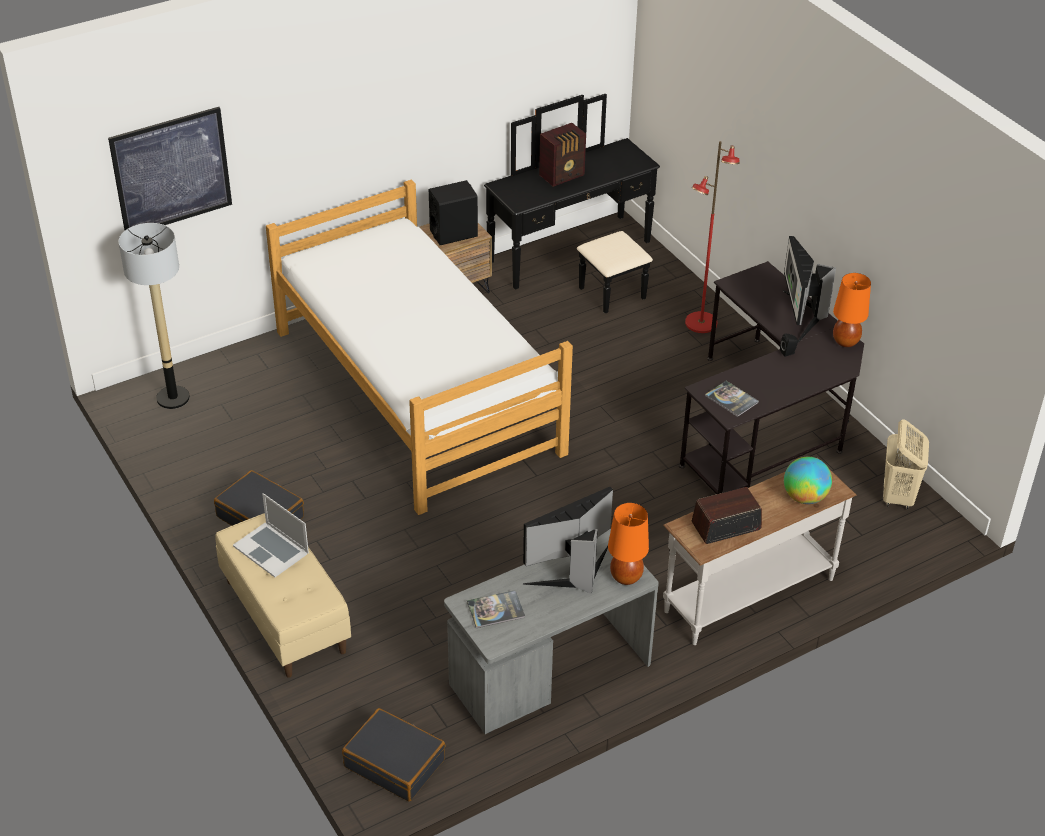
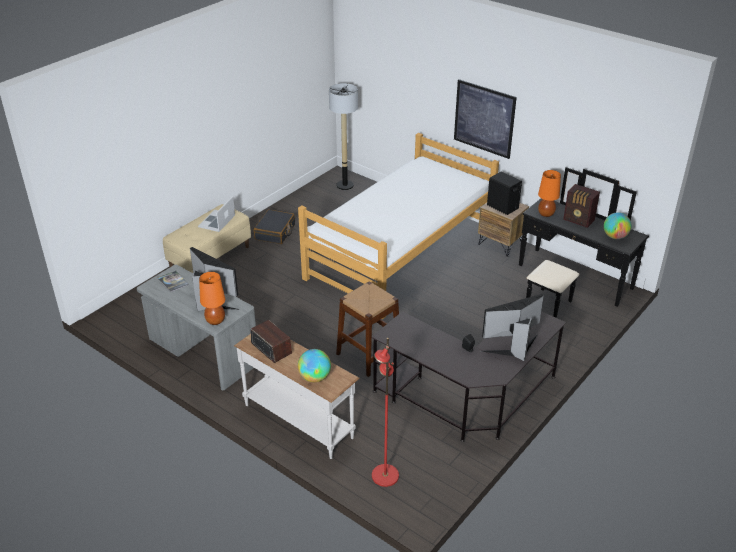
camera: 70 degrees right, 5 degrees down
picture [108,107,232,230] -> picture moved to [454,79,517,159]
black suitcase [342,708,445,801] -> none
red floor lamp [685,141,740,333] -> red floor lamp moved to [372,338,399,487]
book [705,381,759,417] -> none
orange table lamp [833,273,871,347] -> orange table lamp moved to [538,170,561,217]
beige laundry basket [883,419,929,510] -> none
none -> brown stool [336,281,399,377]
none -> globe [604,212,632,239]

